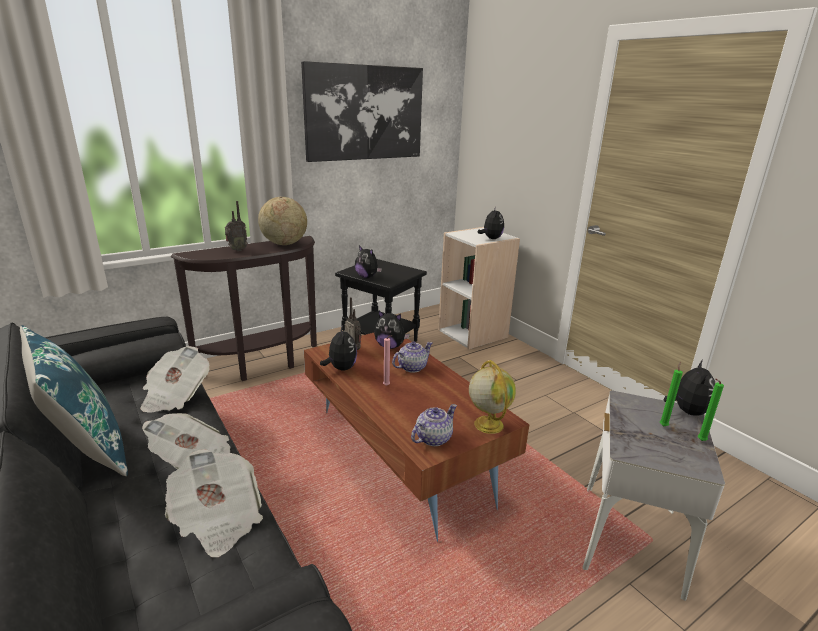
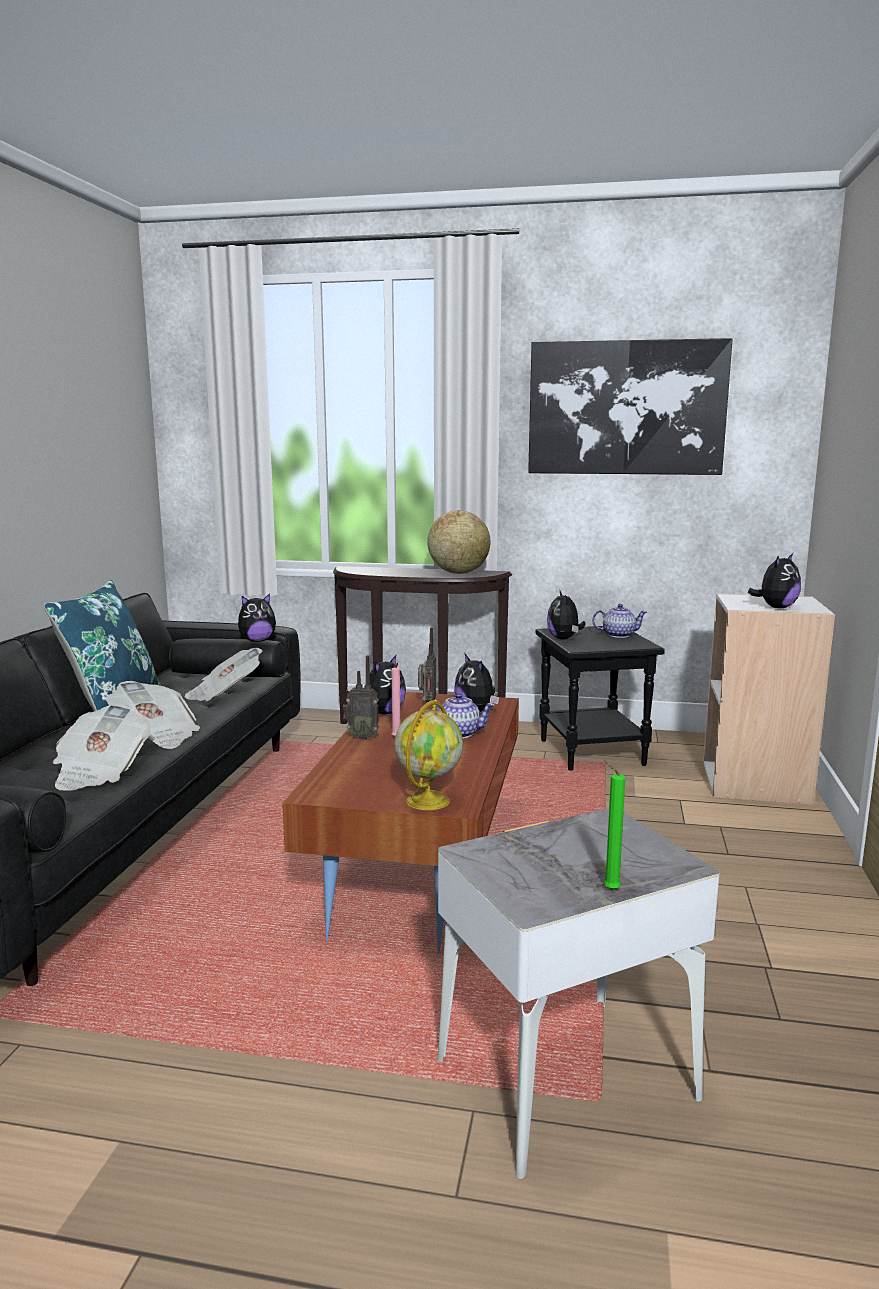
camera: 45 degrees right, 10 degrees down
radio [225,201,248,251] -> radio moved to [343,655,379,740]
teapot [411,404,457,446] -> teapot moved to [592,604,647,638]
green candle [660,362,683,426] -> none
plush toy [663,360,715,416] -> plush toy moved to [238,594,276,642]

